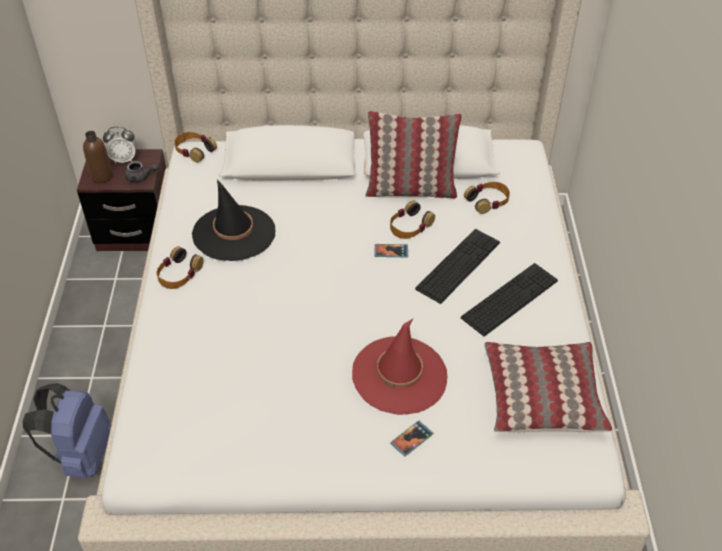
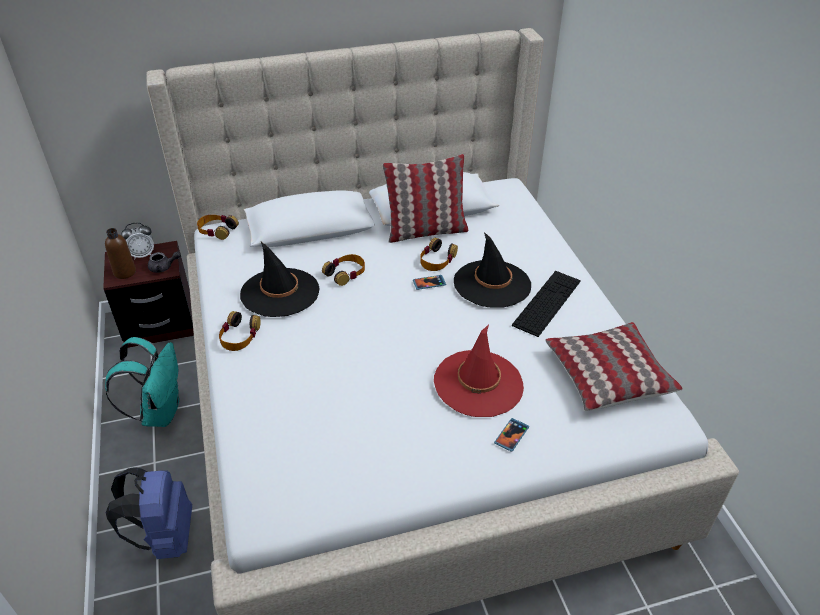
camera: 15 degrees left, 5 degrees down
keyboard [415,229,500,304] -> black hat [454,232,531,307]
headphones [464,182,510,214] -> headphones moved to [322,254,365,286]
none -> turquoise backpack [105,337,179,427]

